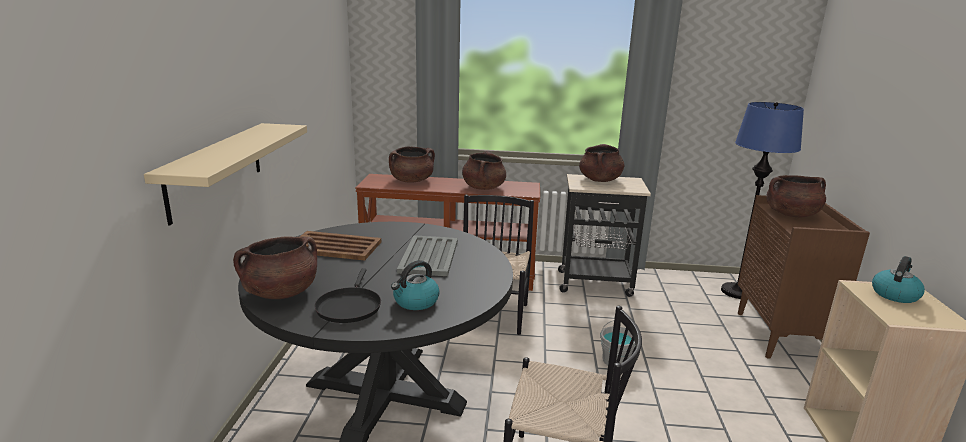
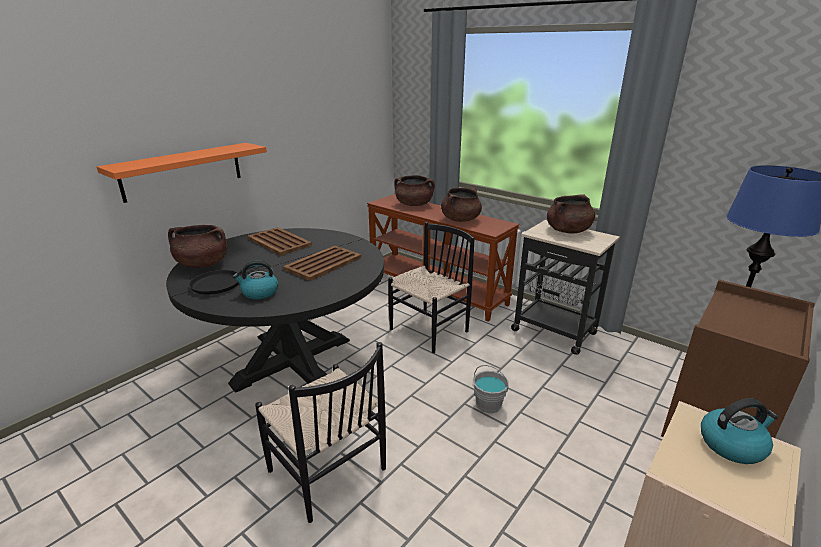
camera: 35 degrees right, 5 degrees up
beige shelf [144,123,307,225] -> orange shelf [97,143,267,203]
grey tray [397,235,458,276] -> brown tray [283,246,362,281]
brown cooking pot [766,175,826,217] -> none

